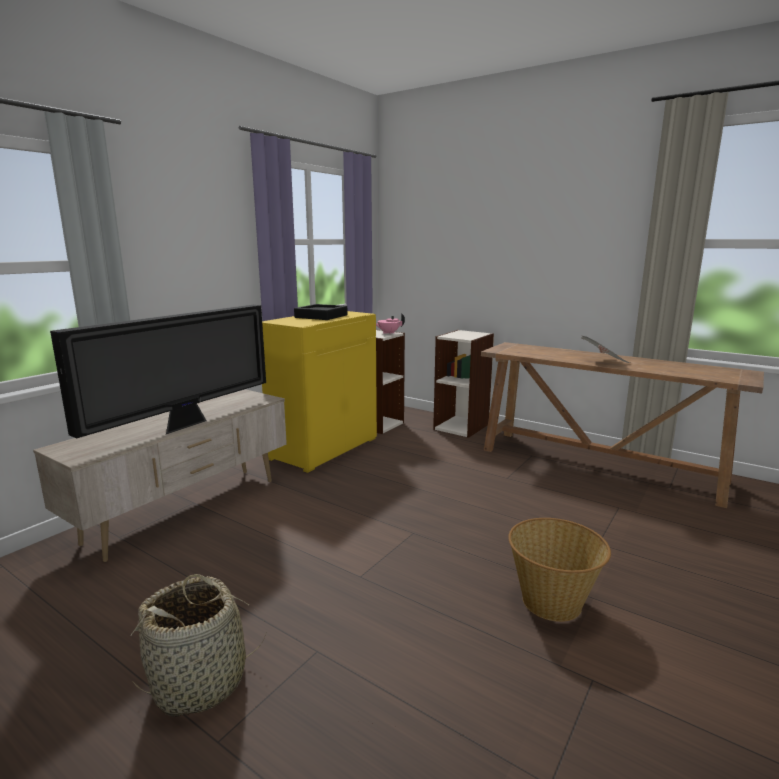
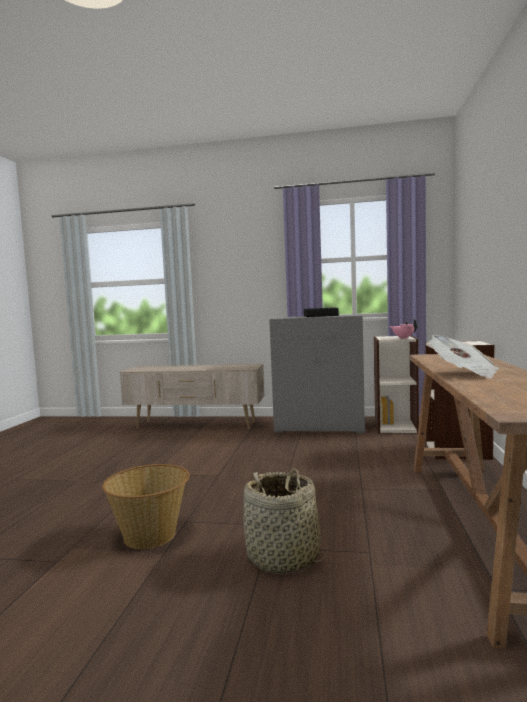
camera: 65 degrees right, 10 degrees down
television [50,305,266,438] -> none
basket [126,574,266,717] -> basket moved to [243,468,327,574]
yellow cabinet [262,311,377,473] -> grey cabinet [269,314,365,433]

